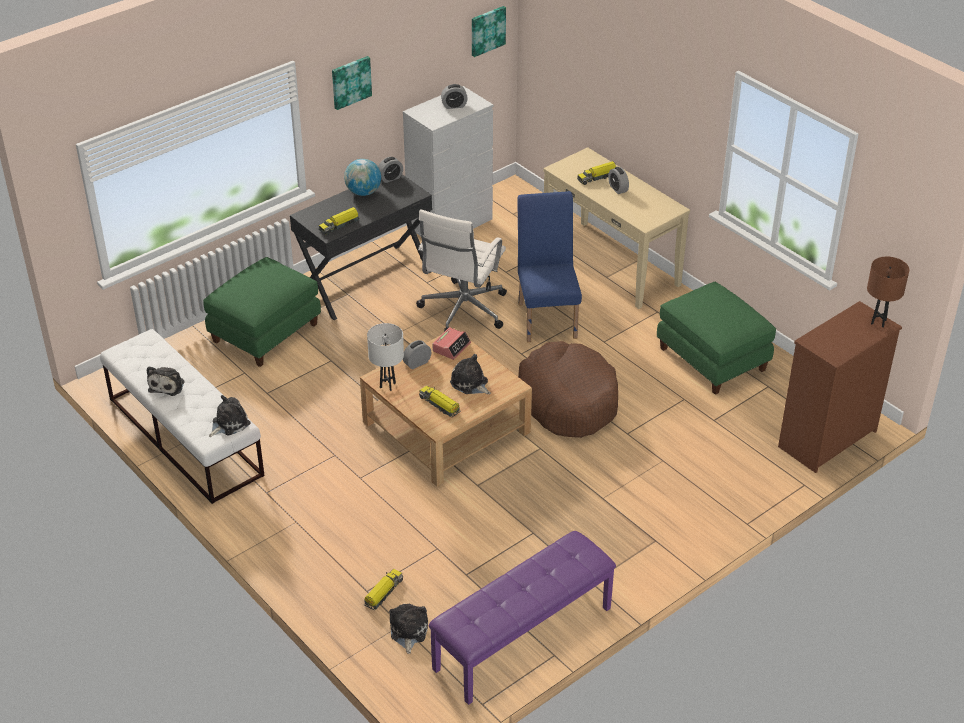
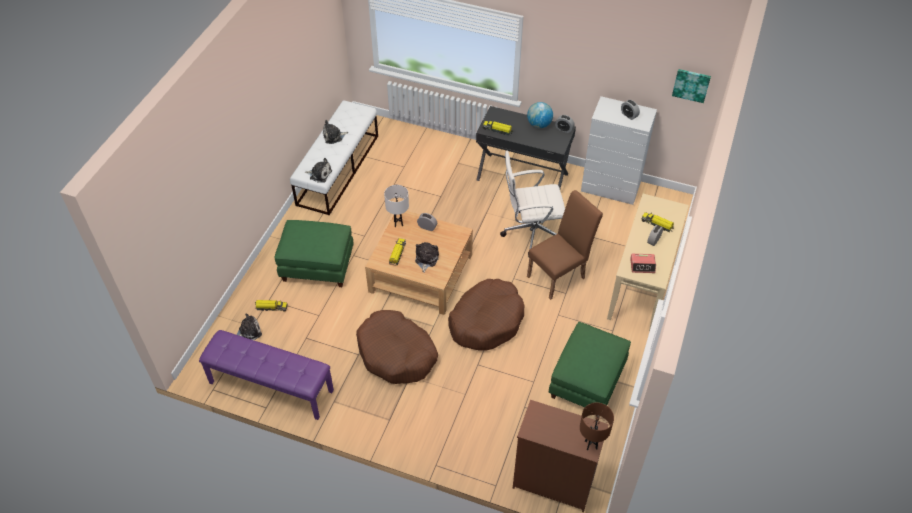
camera: 60 degrees right, 10 degrees up
green ottoman [203,257,321,367] -> green ottoman moved to [274,220,353,287]
picture [332,56,372,110] -> none
alarm clock [433,327,471,360] -> alarm clock moved to [630,254,656,273]
blue chair [517,191,582,342] -> brown chair [527,190,603,300]
none -> brown dog bed [356,310,438,384]

